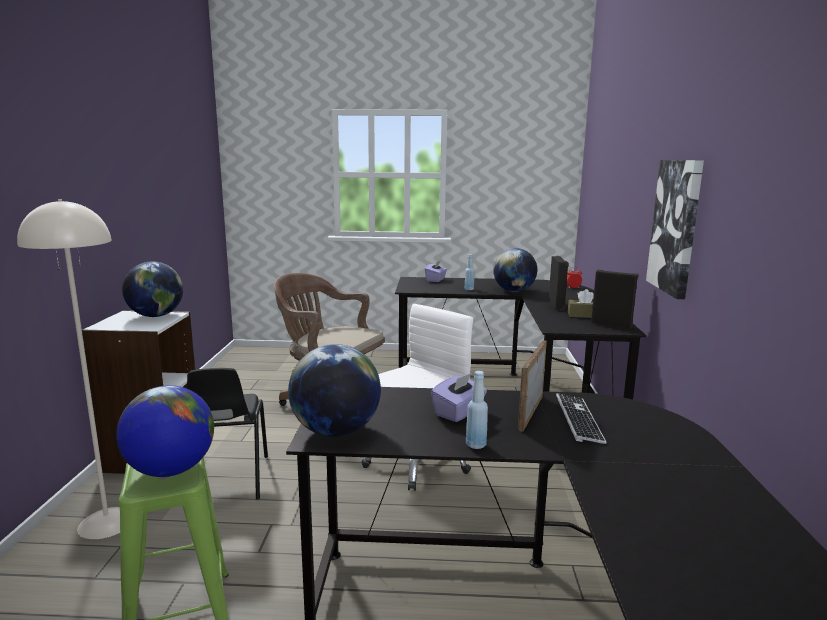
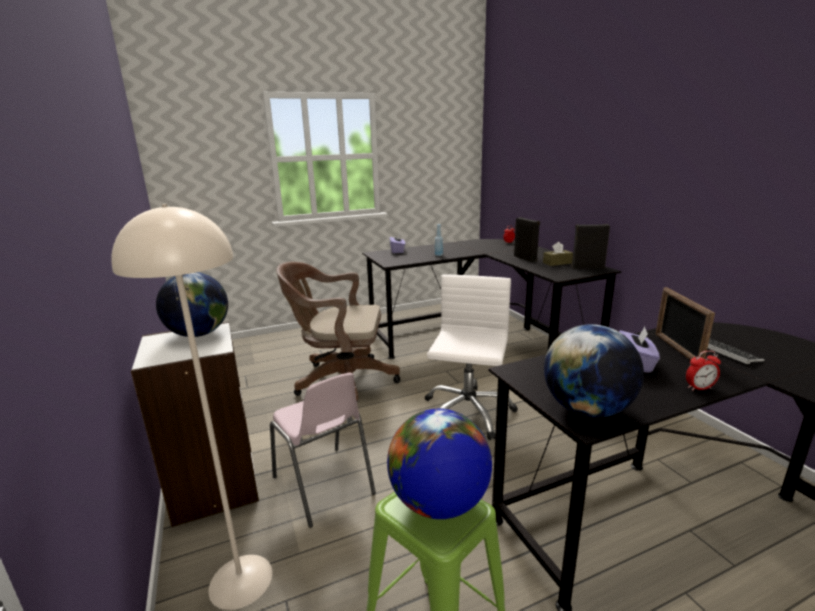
camera: 25 degrees left, 5 degrees up
black chair [187,368,268,499] -> pink chair [270,372,376,528]
blue bottle [466,371,488,449] -> alarm clock [686,351,721,391]
globe [493,248,537,292] -> none
picture [646,160,704,299] -> none

